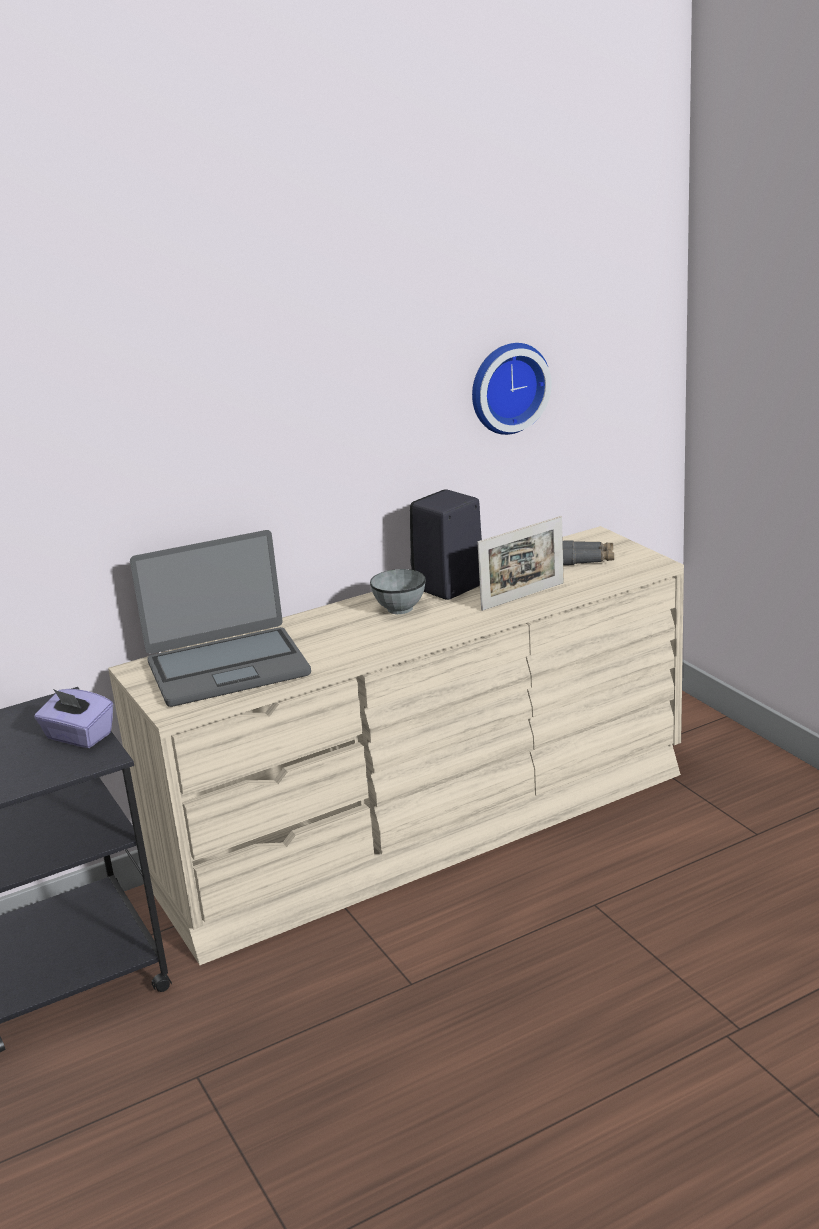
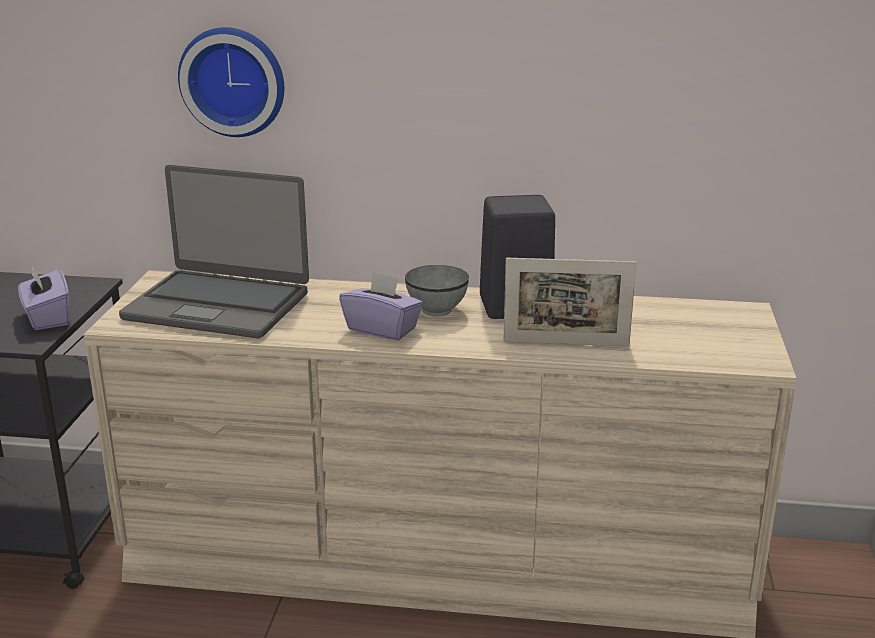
camera: 35 degrees right, 0 degrees up
wall clock [472,343,552,435] -> wall clock moved to [178,27,284,137]
grey binoculars [563,540,614,565] -> none
none -> purple tissue box [339,271,423,341]

